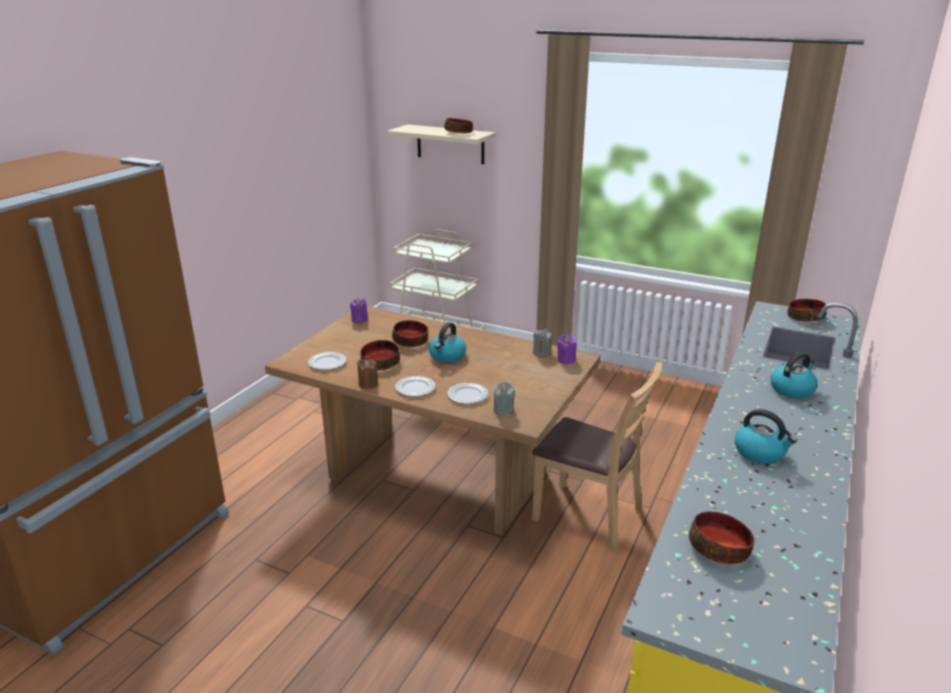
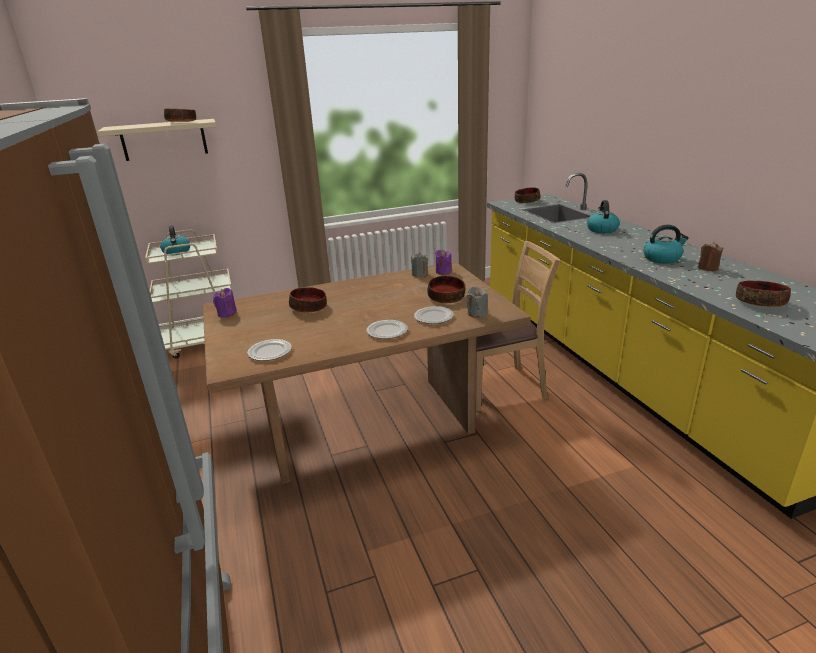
camera: 45 degrees left, 0 degrees up
brown candle [357,359,378,389] -> brown candle moved to [698,242,723,271]
bowl [360,340,400,370] -> bowl moved to [427,276,465,303]
kettle [429,322,466,363] -> kettle moved to [160,226,190,256]

